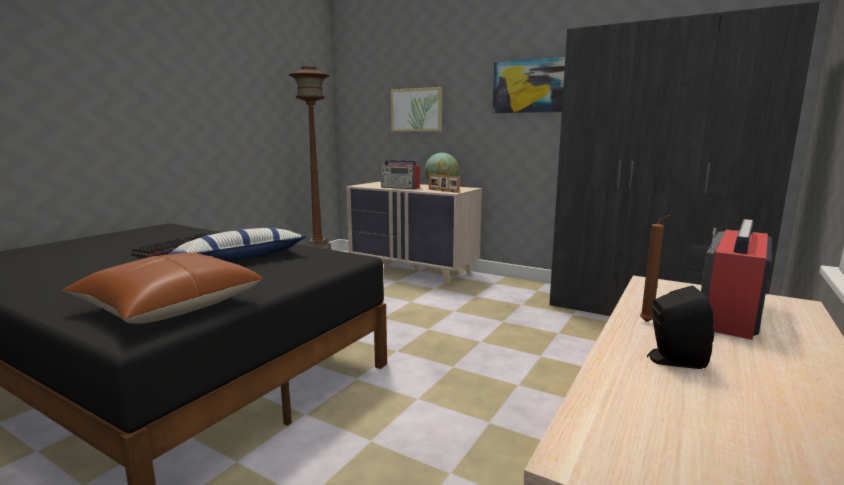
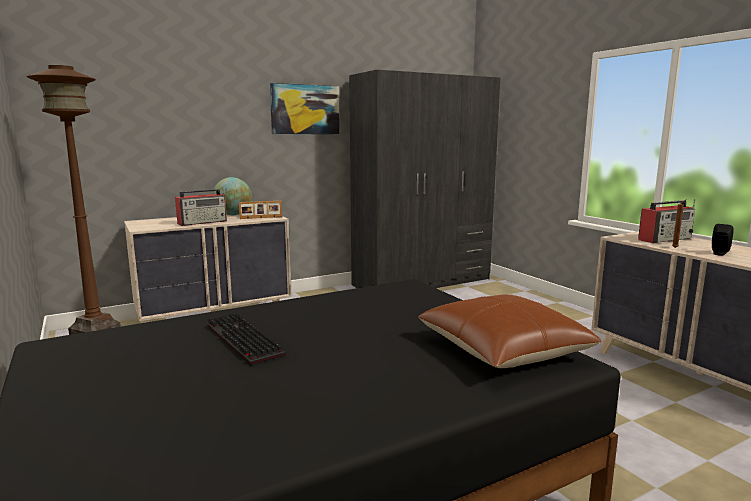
camera: 60 degrees left, 0 degrees up
pillow [167,228,307,262] -> none
picture [391,87,442,131] -> none
radio [701,219,772,340] -> radio turned 90 degrees counterclockwise [638,199,695,243]

